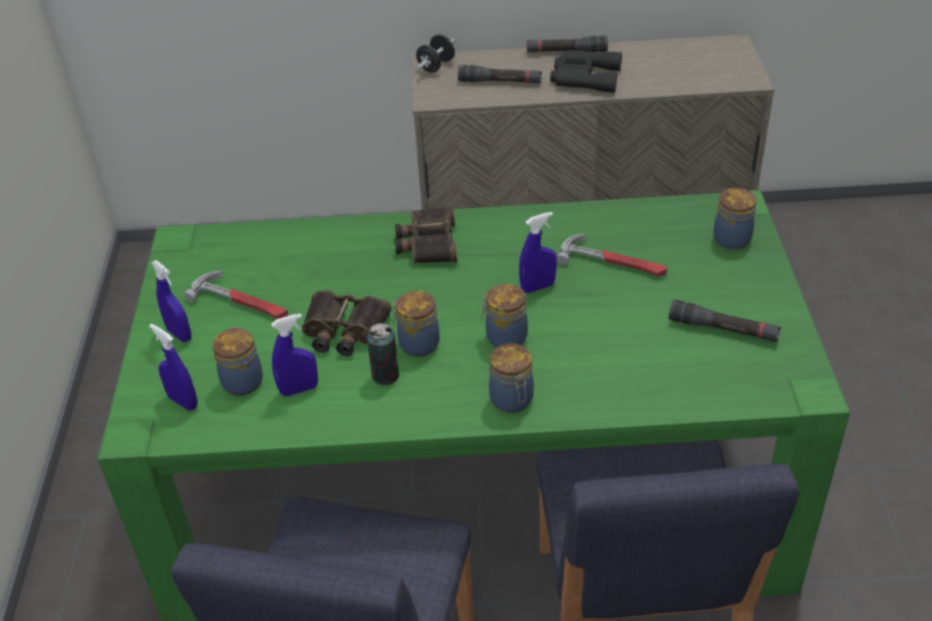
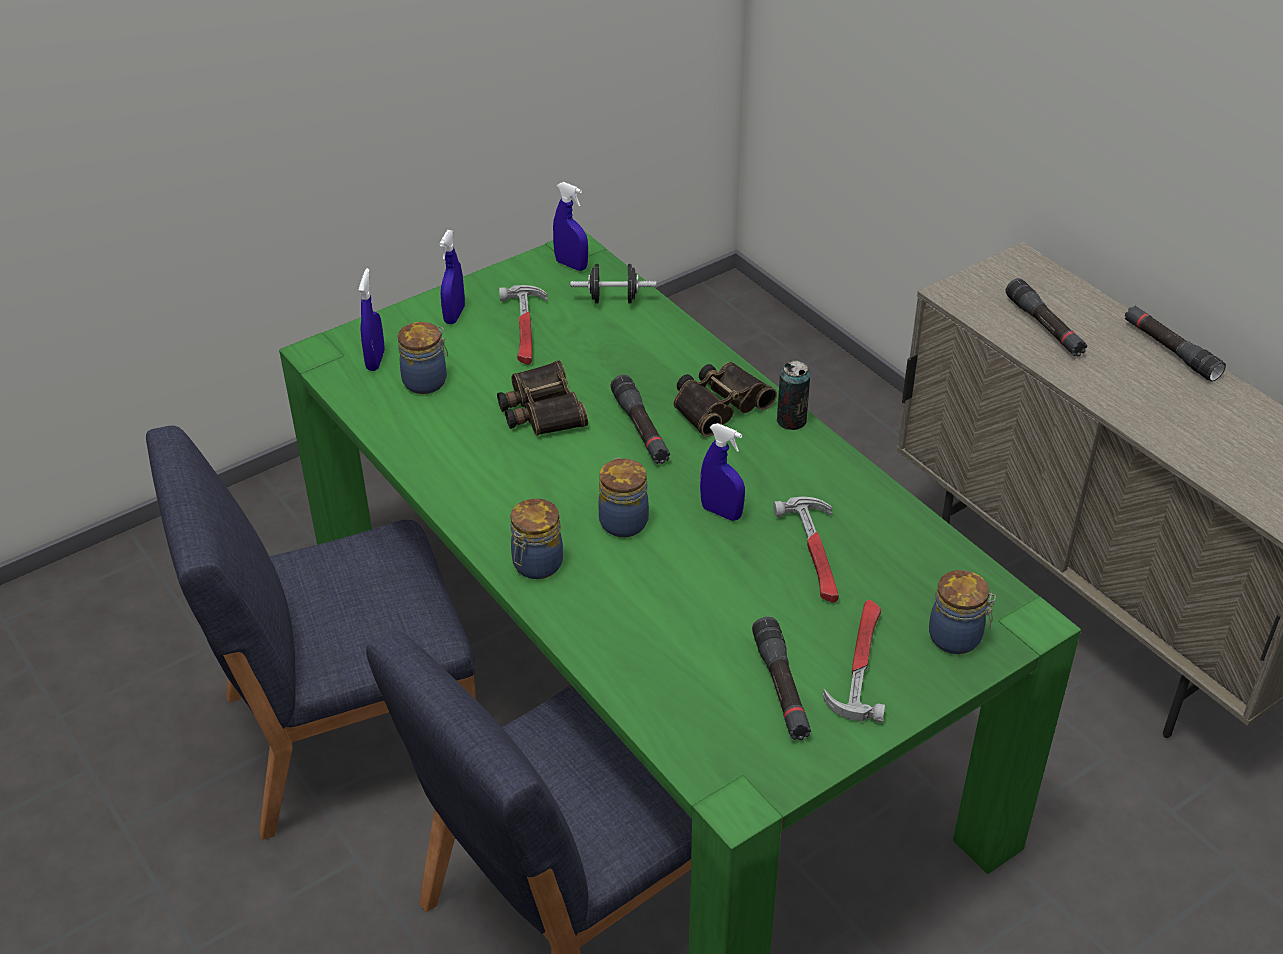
camera: 55 degrees right, 0 degrees up
blue spray bottle [271,314,318,396] -> blue spray bottle moved to [553,182,588,271]
can [367,323,399,385] -> can moved to [776,361,810,430]
jar [392,291,440,357] -> none
black dumbbell [416,35,455,73] -> black dumbbell moved to [570,264,656,304]
black binoculars [550,51,622,93] -> none
none -> black flashlight [610,375,670,464]
none -> hammer [823,600,885,722]

